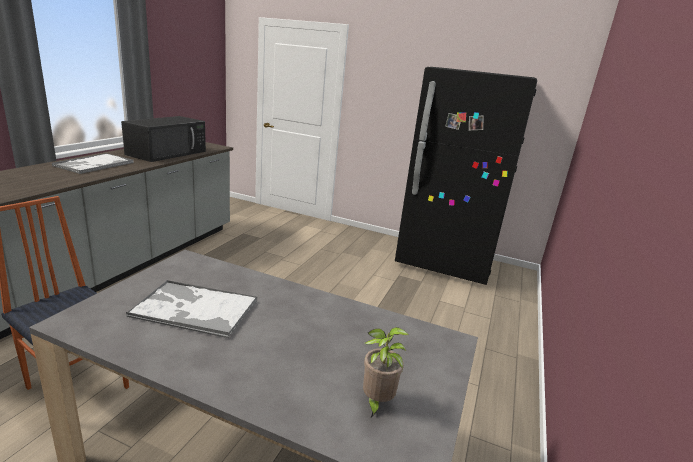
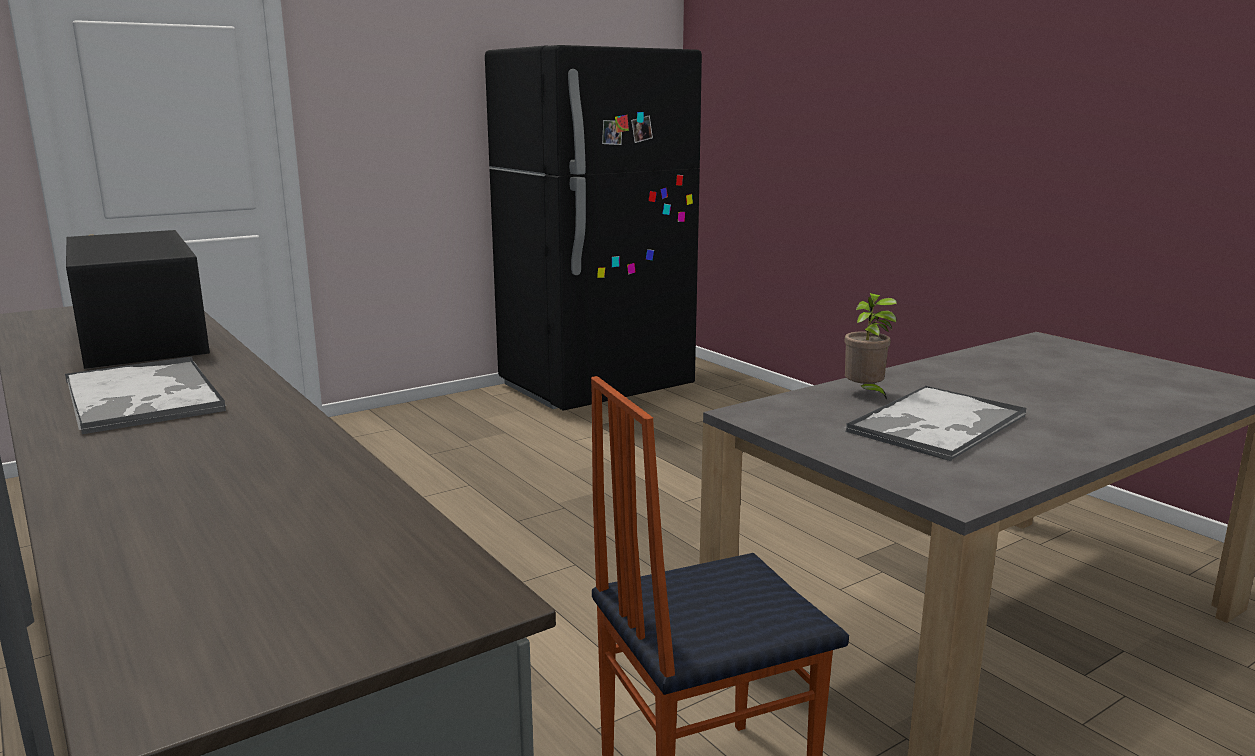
camera: 55 degrees left, 5 degrees down
potted plant [363,327,409,419] -> potted plant moved to [845,293,897,400]

